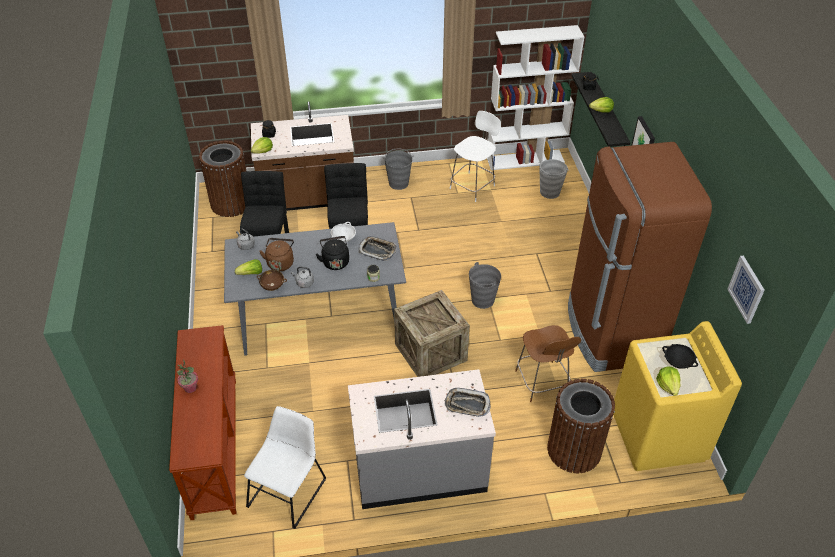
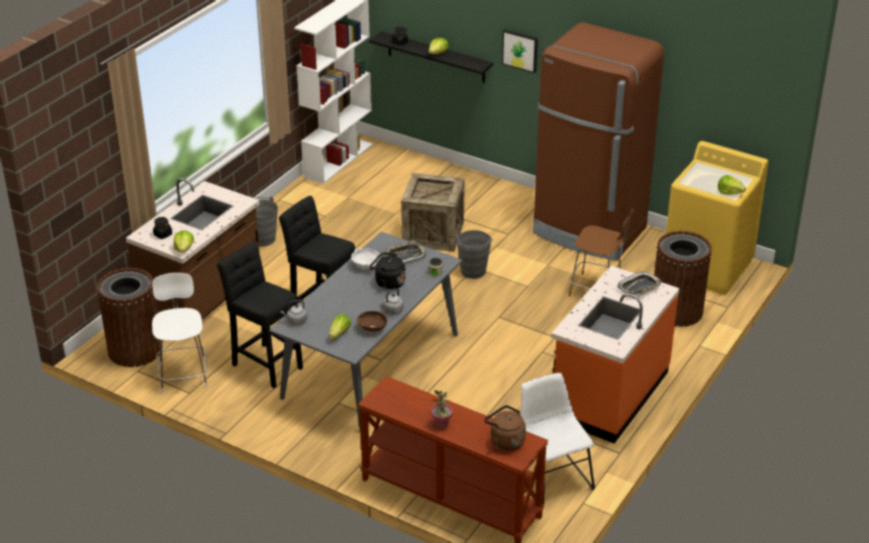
camera: 50 degrees left, 10 degrees down
brown kettle [259,238,294,271] -> brown kettle moved to [484,405,526,451]
grey counter [348,369,496,509] -> orange counter [551,266,680,444]
crate [394,290,470,377] -> crate moved to [401,173,465,252]
white chair [450,111,501,202] -> white chair moved to [152,273,208,393]
grey bucket [539,159,569,199] -> none
black bowl [662,344,698,369] -> none
picture [727,256,765,324] -> none

